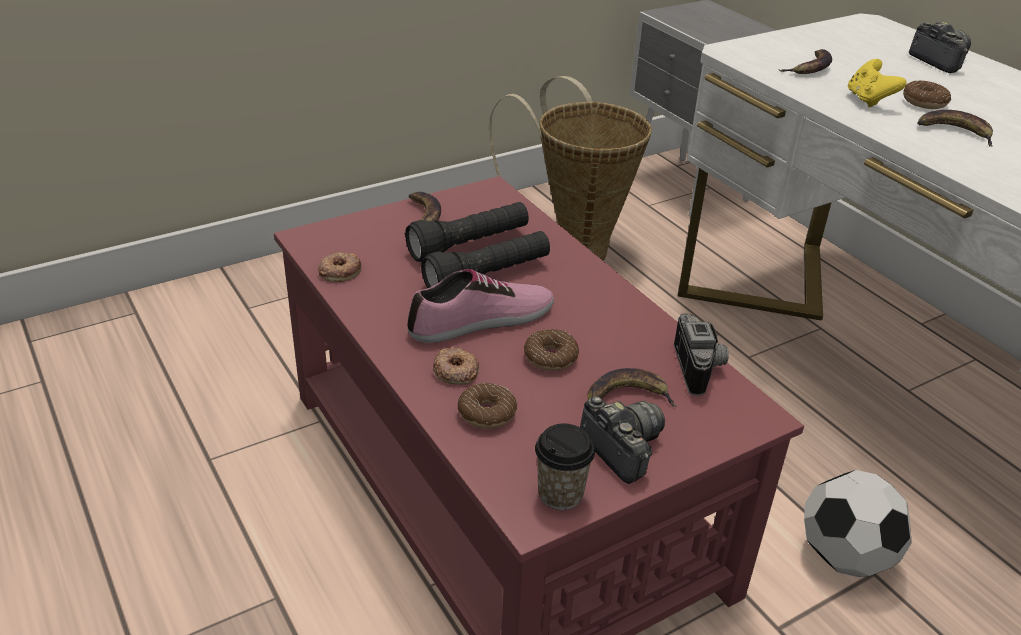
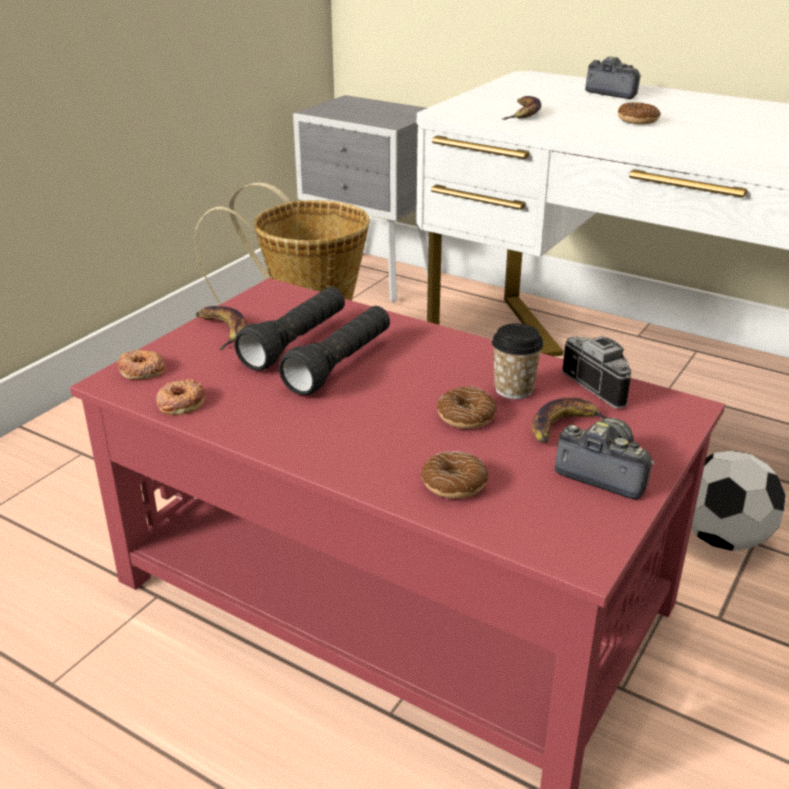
camera: 25 degrees left, 5 degrees down
shoe [407,269,554,343] -> none
donut [433,347,479,385] -> donut moved to [117,349,165,379]
cup [535,424,595,510] -> cup moved to [492,323,544,399]
yellow game controller [848,59,907,108] -> none
banana [917,110,993,146] -> none

